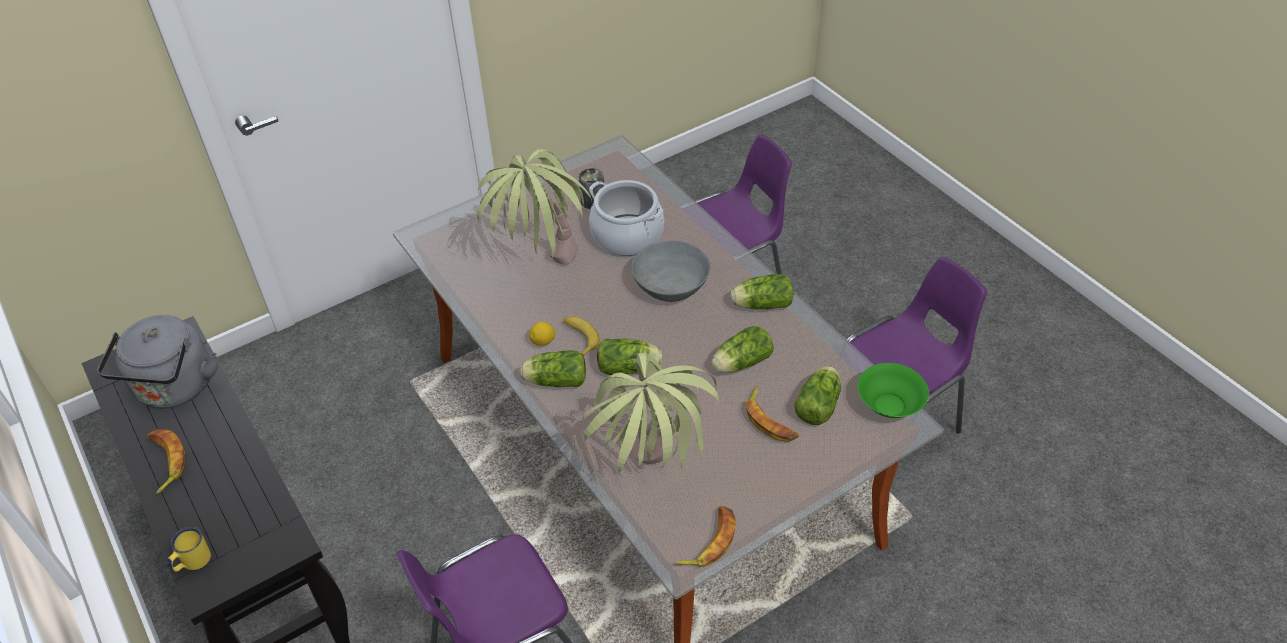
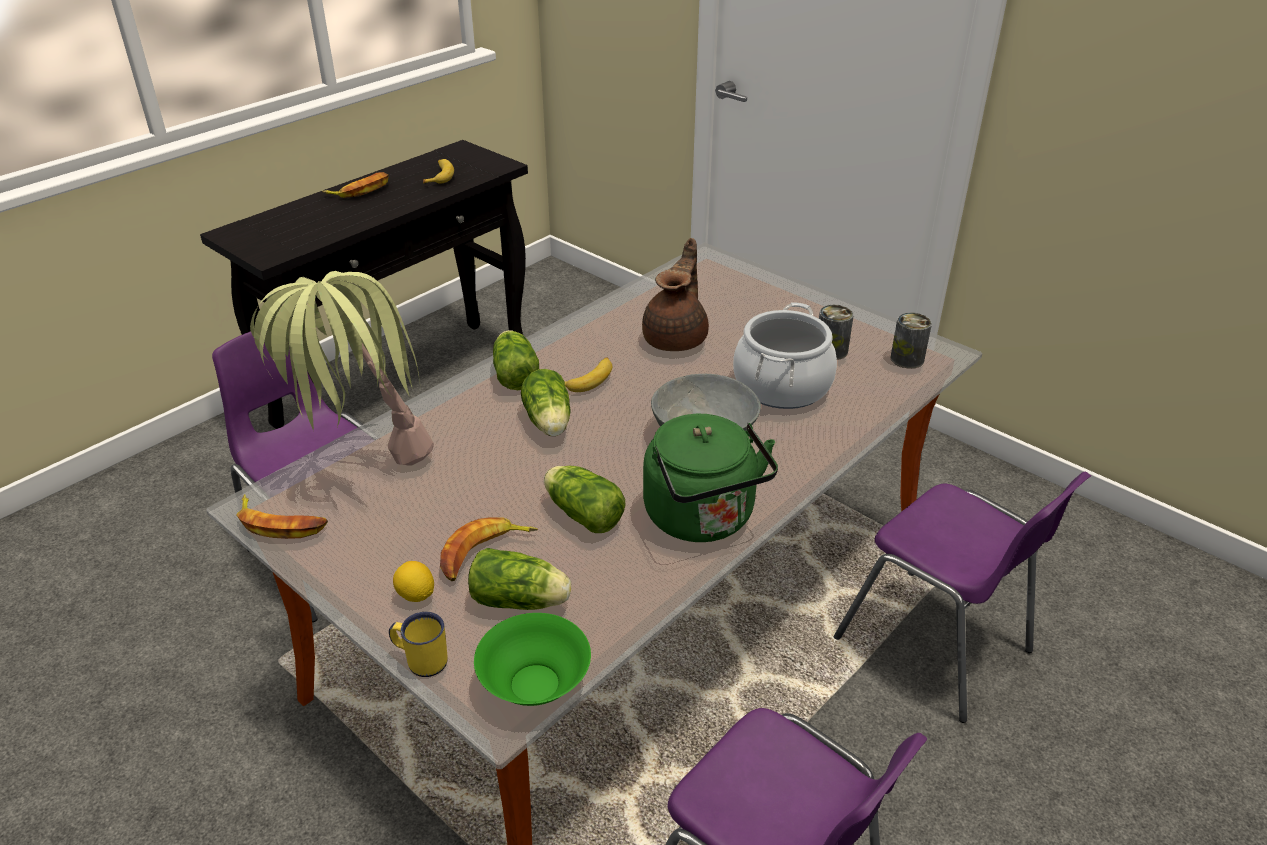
camera: 75 degrees right, 10 degrees down
grey kettle [97,315,218,409] -> banana [423,159,454,184]
yellow mug [167,527,211,572] -> yellow mug moved to [389,612,448,677]
potted plant [477,149,592,264] -> brown teapot [642,238,709,351]
lemon [529,322,555,346] -> lemon moved to [393,561,434,602]
lettuce [731,274,793,310] -> green kettle [643,414,778,542]
none -> can [890,312,932,368]

